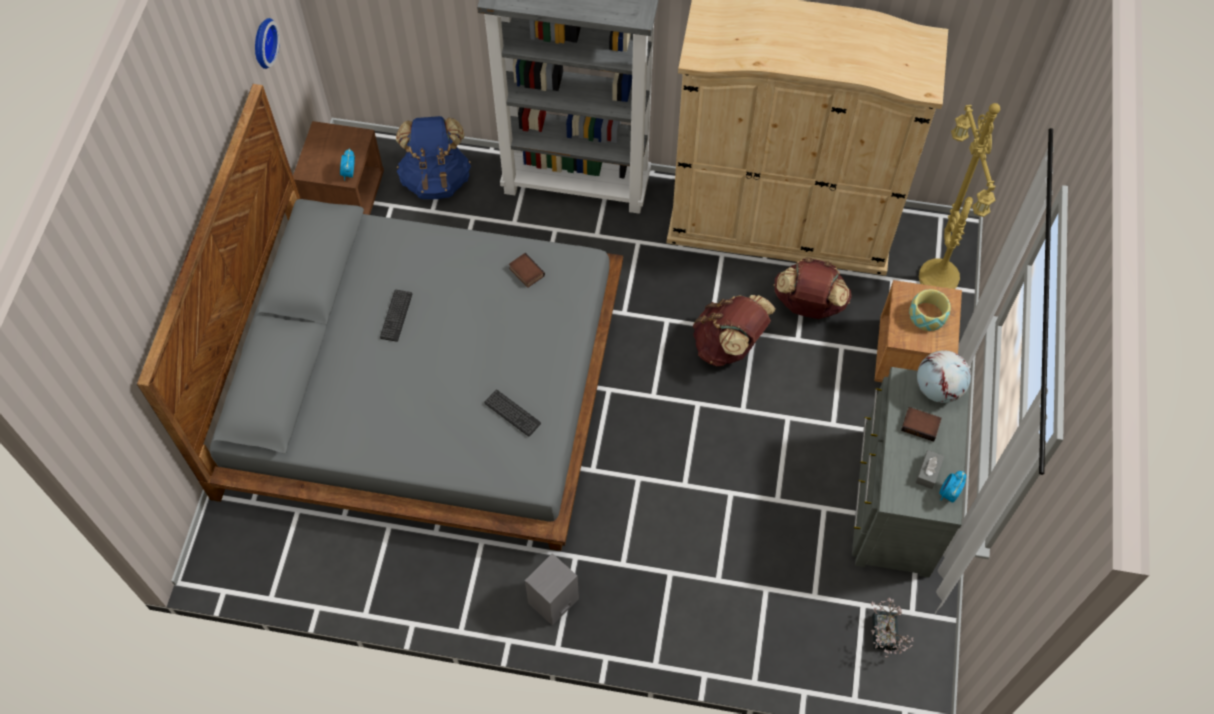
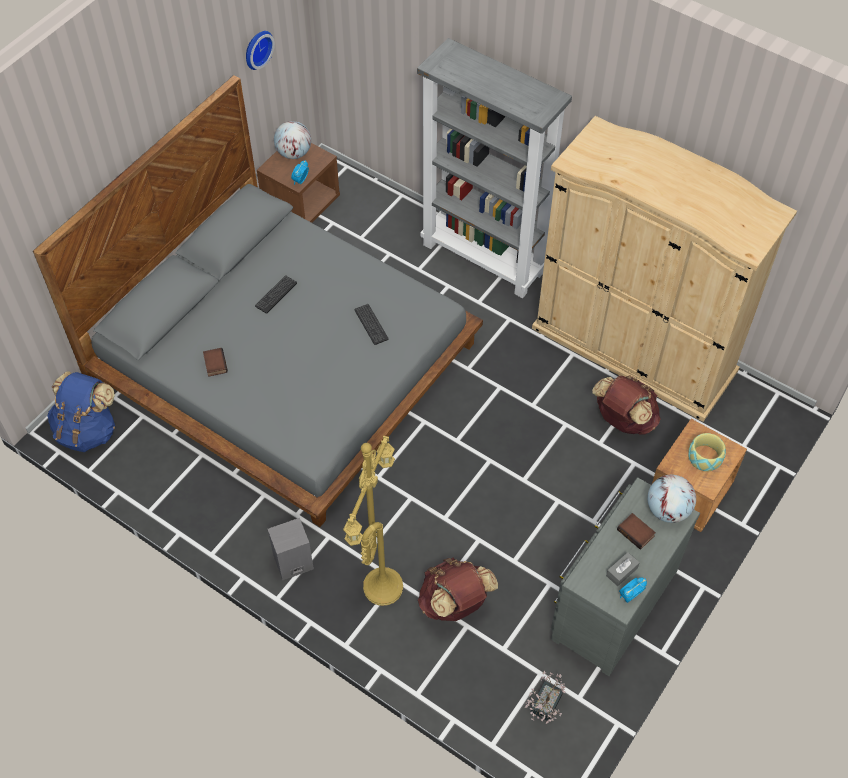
camera: 25 degrees right, 5 degrees down
blue backpack [396,116,471,199] -> blue backpack moved to [47,371,115,452]
keyboard [484,390,541,436] -> keyboard moved to [355,304,388,345]
book [509,253,545,288] -> book moved to [203,348,228,377]
brown backpack [692,295,776,367] -> brown backpack moved to [418,557,498,621]
yellow floor lamp [919,103,1000,289] -> yellow floor lamp moved to [343,436,403,606]
none -> globe [274,121,311,159]

